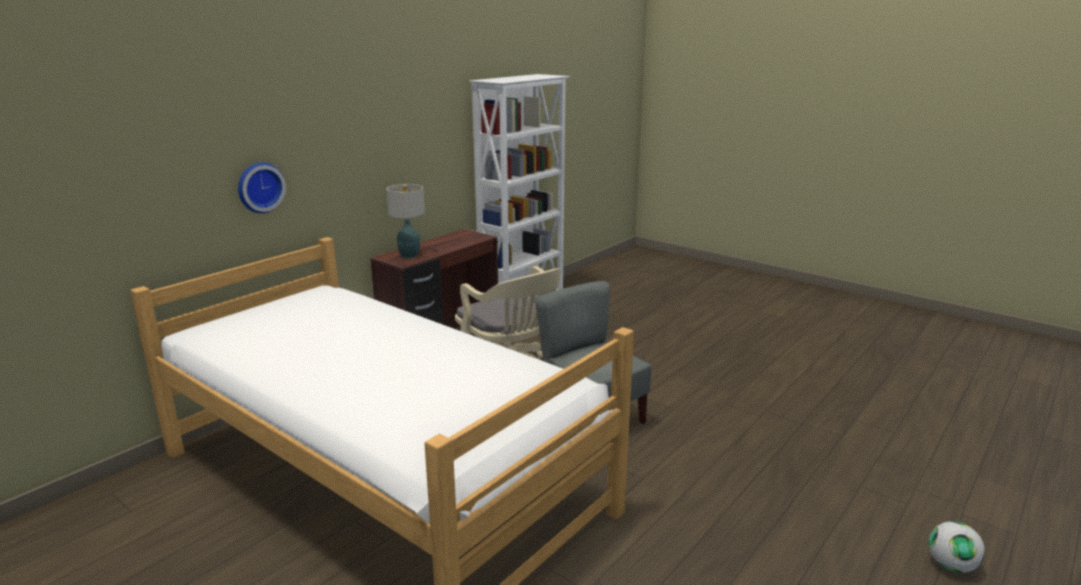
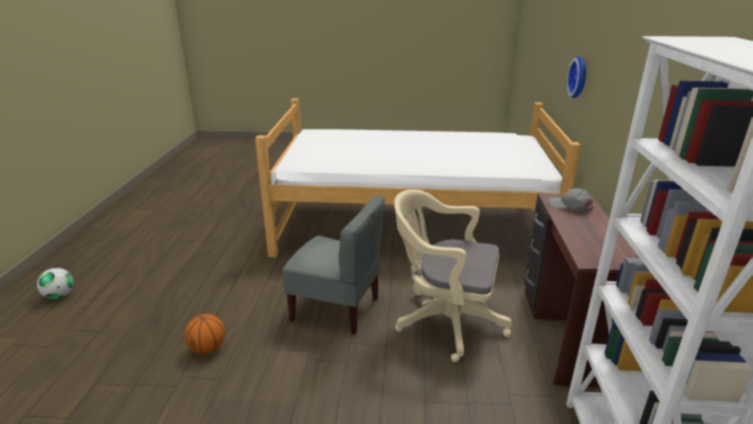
camera: 145 degrees right, 5 degrees up
table lamp [386,184,425,258] -> grey cap [549,188,593,213]
none -> basketball [185,314,225,354]

